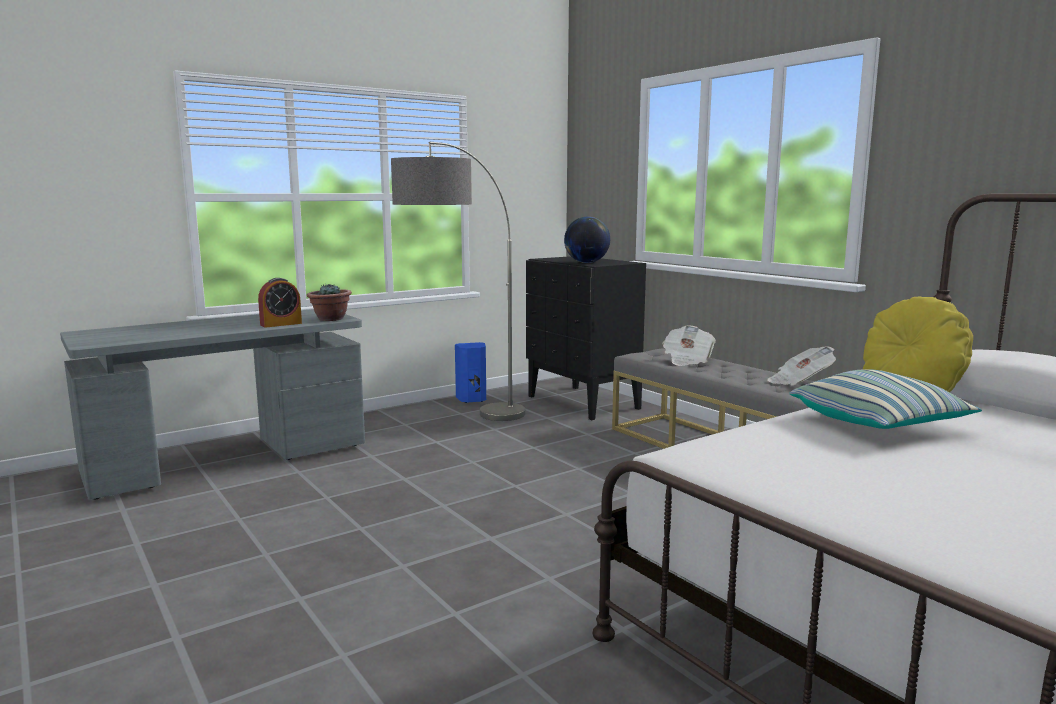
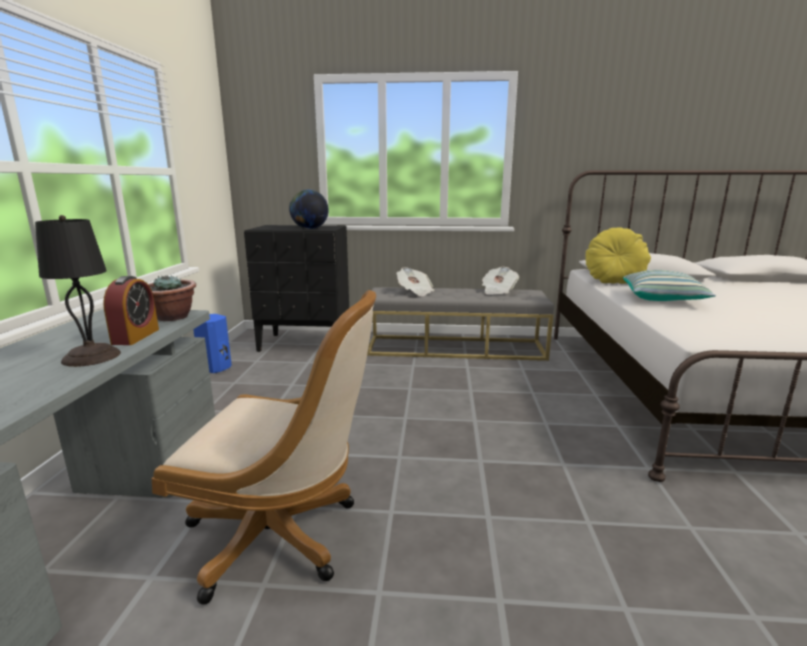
camera: 50 degrees left, 5 degrees up
floor lamp [391,142,525,421] -> none
none -> black table lamp [35,215,121,367]
none -> office chair [152,290,376,605]

